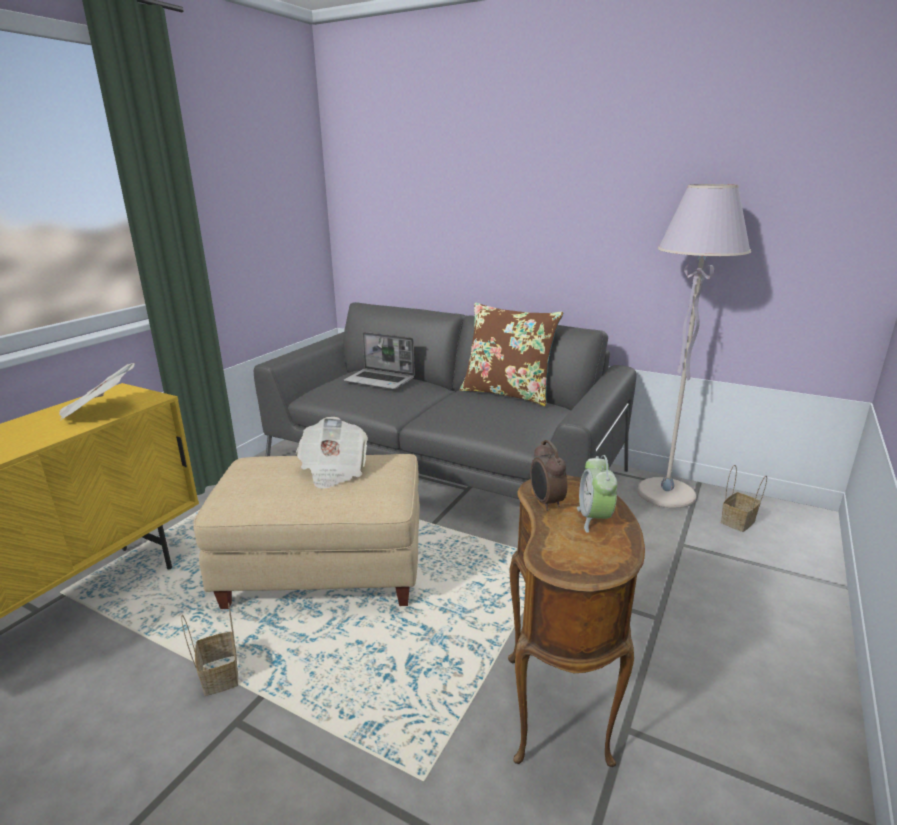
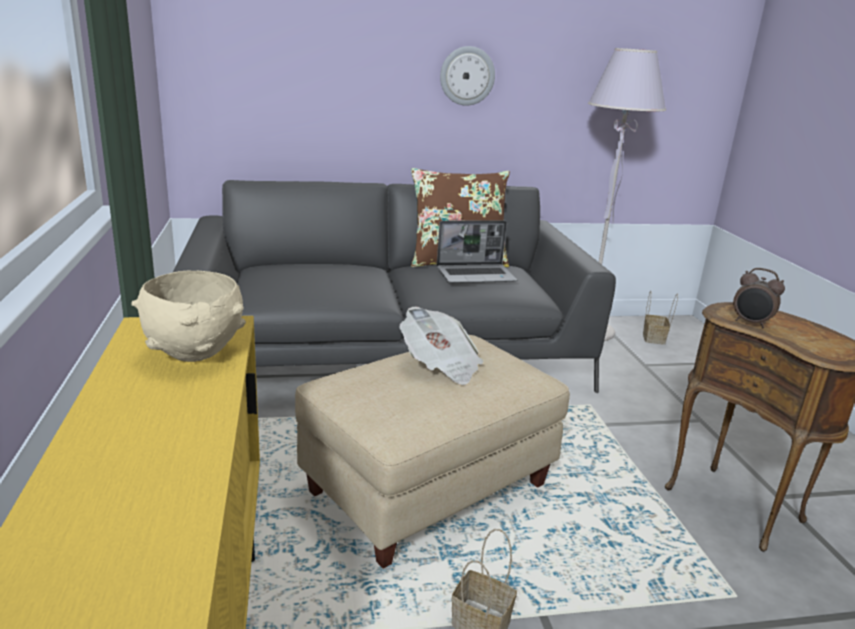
camera: 40 degrees left, 0 degrees up
newspaper [59,363,135,421] -> beige bowl [131,271,246,362]
laptop [344,332,415,389] -> laptop moved to [437,221,518,283]
alarm clock [577,455,618,533] -> none
none -> wall clock [440,46,495,106]

